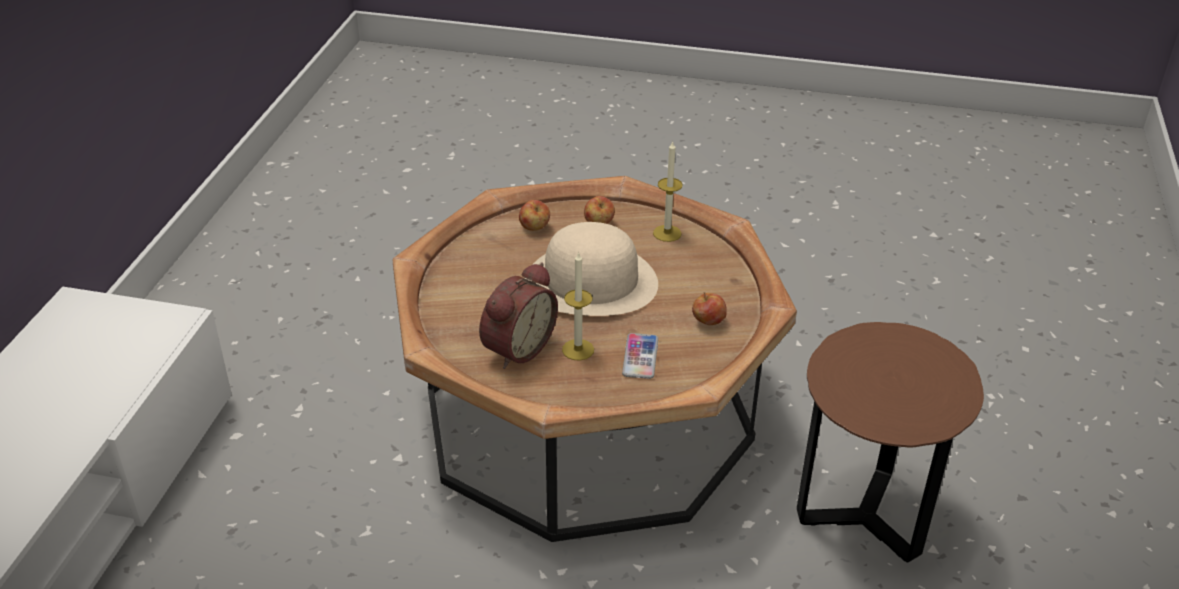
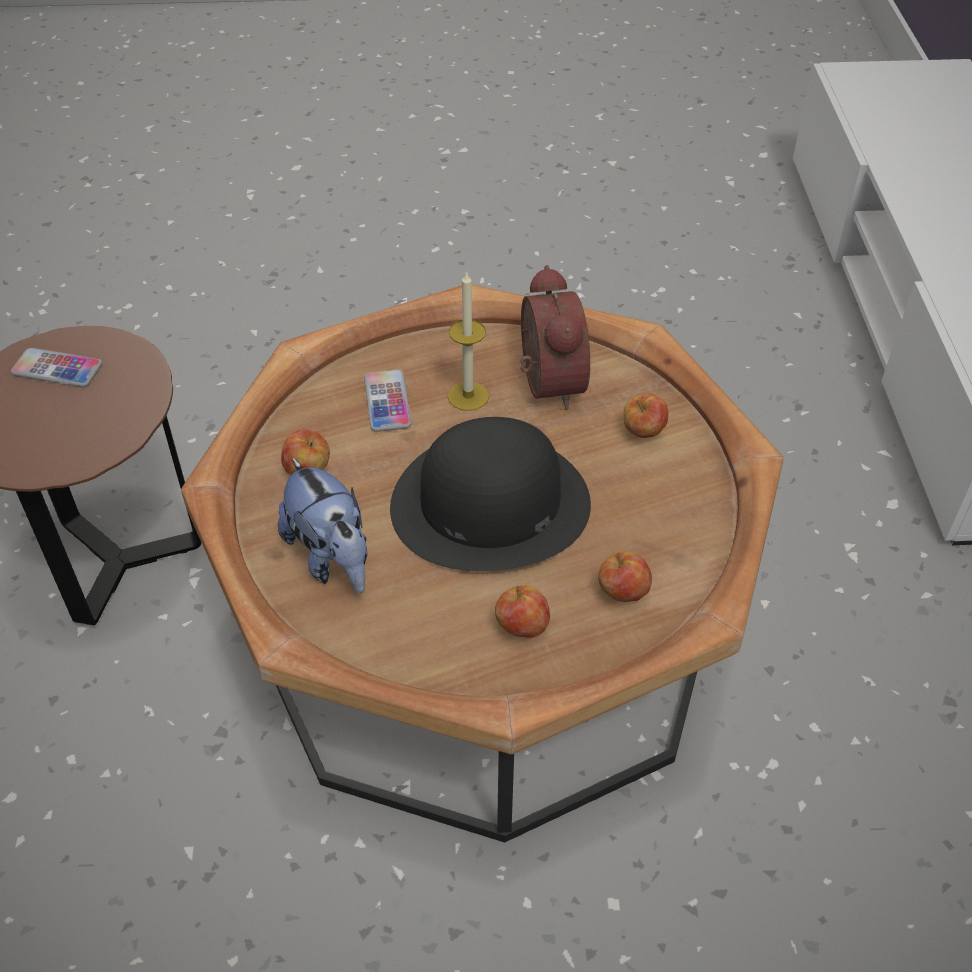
camera: 165 degrees right, 10 degrees up
alarm clock [479,262,558,369] -> alarm clock turned 150 degrees clockwise [520,265,590,410]
beige hat [525,222,658,316] -> black hat [390,417,591,571]
candle [653,141,683,242] -> none
none -> phone [11,348,103,387]
none -> plush toy [278,457,367,593]
none -> apple [624,393,668,438]

